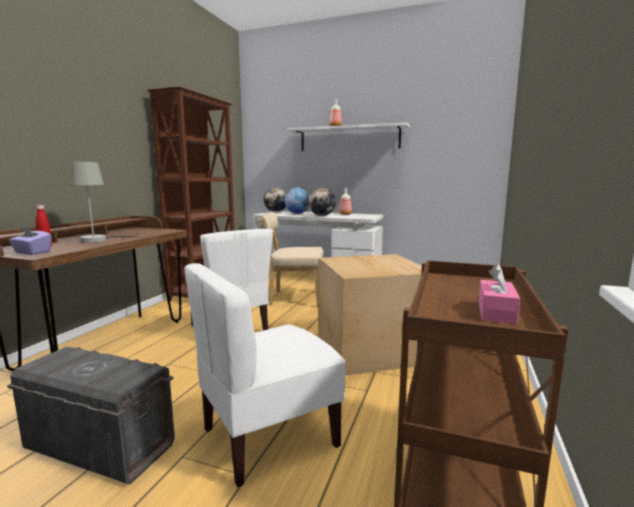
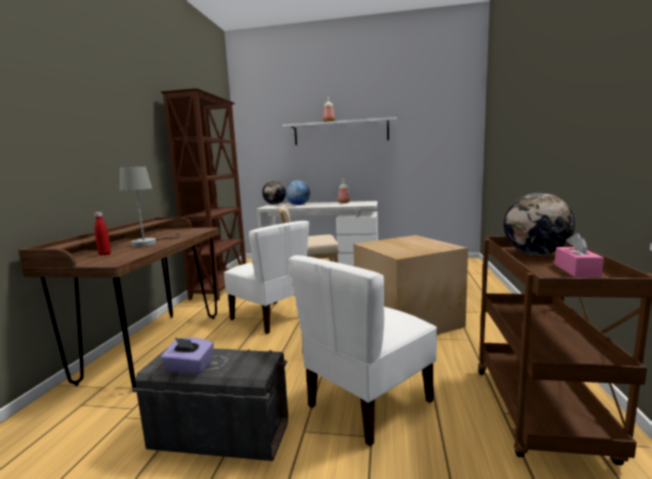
camera: 10 degrees left, 0 degrees up
purple tissue box [9,226,52,255] -> purple tissue box moved to [161,338,214,375]
globe [308,188,336,216] -> globe moved to [504,193,575,255]

